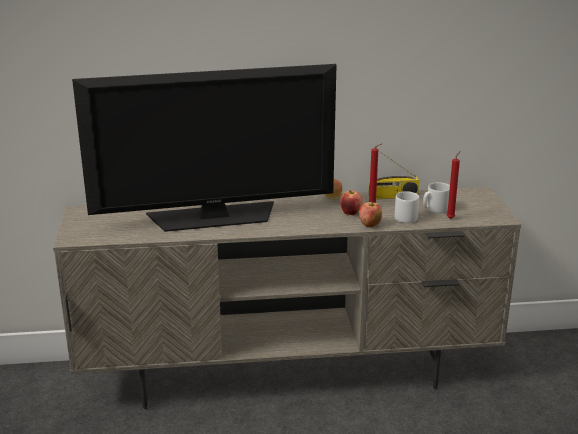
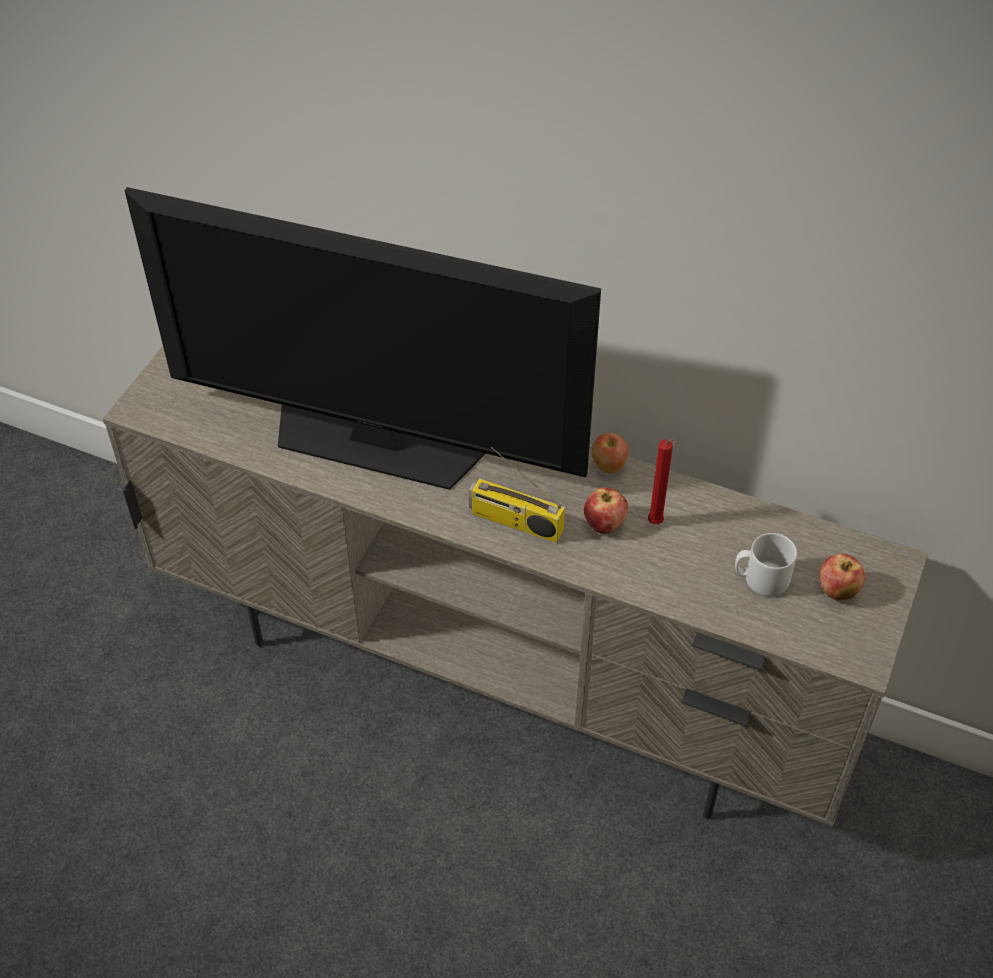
camera: 30 degrees right, 25 degrees up
apple [359,202,382,227] -> apple moved to [820,554,866,600]
radio [368,152,419,199] -> radio moved to [469,447,565,543]
grey mug [395,191,419,223] -> none
red candle [447,151,460,219] -> none

